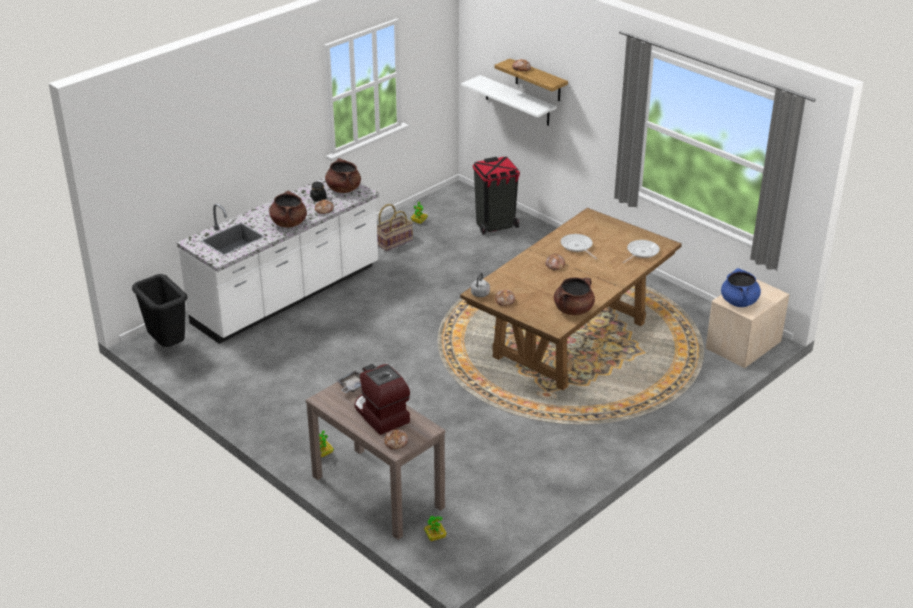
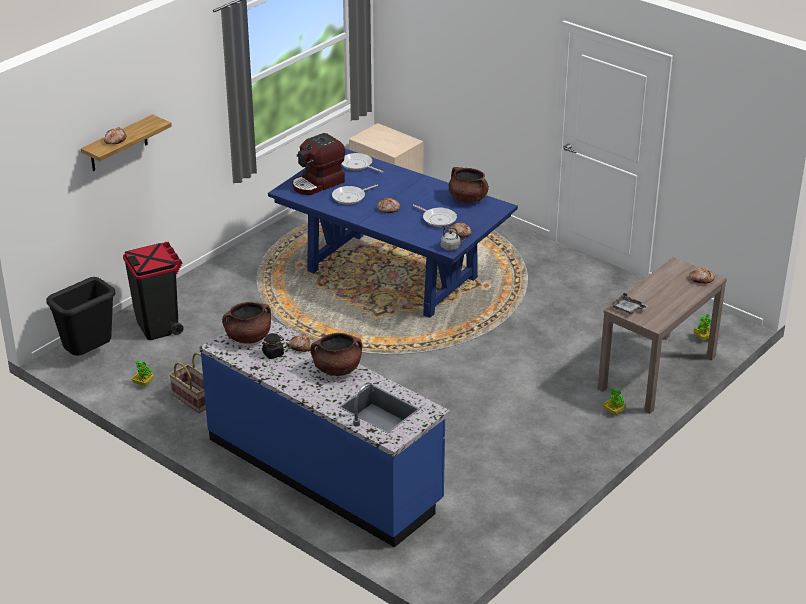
camera: 95 degrees left, 0 degrees up
black trash can [132,274,187,347] -> black trash can moved to [46,277,115,356]
white counter [177,177,379,344] -> blue counter [200,319,450,548]
coffee machine [354,364,410,435] -> coffee machine moved to [292,133,345,195]
brown dining table [460,208,682,390] -> blue dining table [268,149,518,318]
white shelf [461,75,557,126] -> none
blue cooking pot [721,268,761,307] -> none
none -> frying pan [413,204,457,227]

